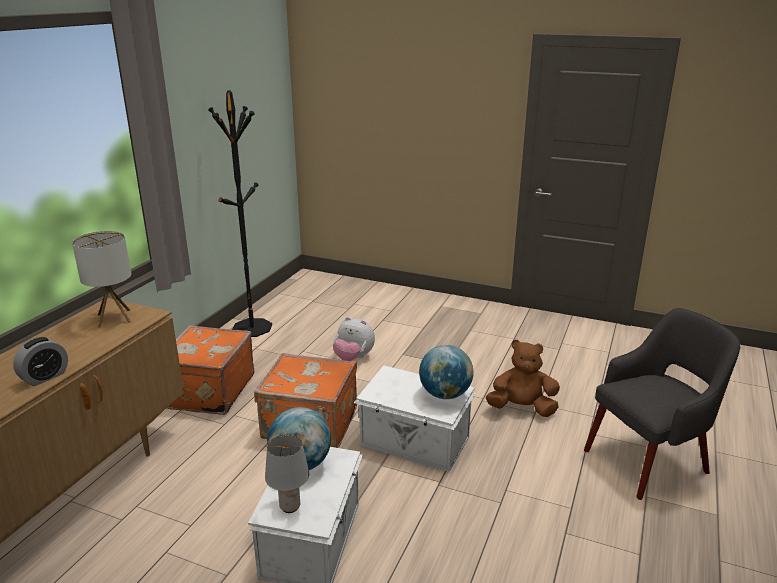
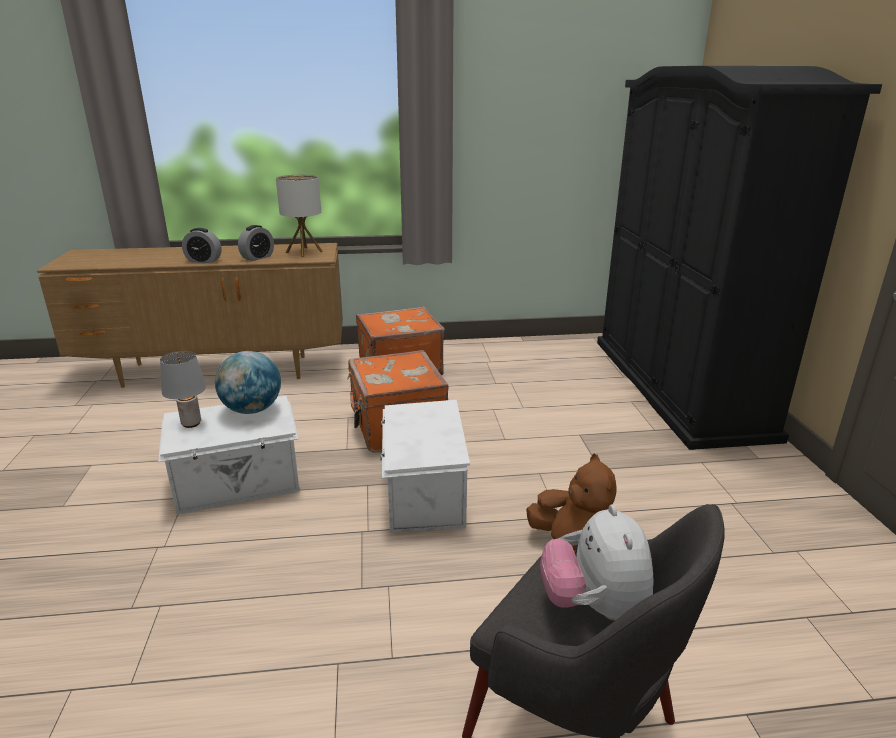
camera: 60 degrees right, 0 degrees up
black clothes rack [208,90,272,337] -> none
plush toy [333,317,375,361] -> plush toy moved to [540,504,654,621]
globe [419,345,474,399] -> none
none -> alarm clock [238,225,274,261]
none -> black wardrobe [597,66,882,450]

